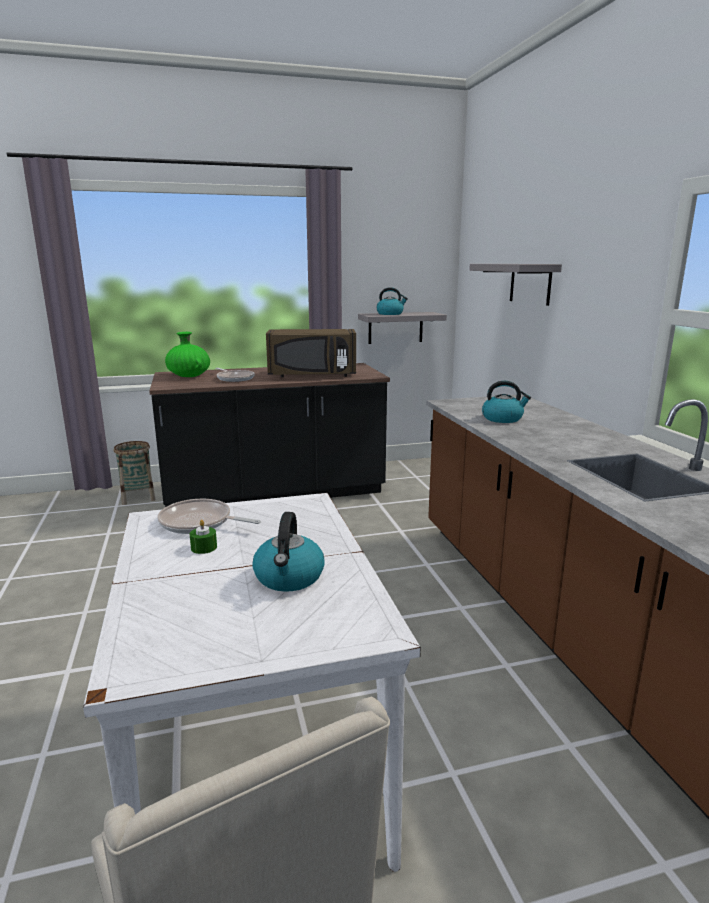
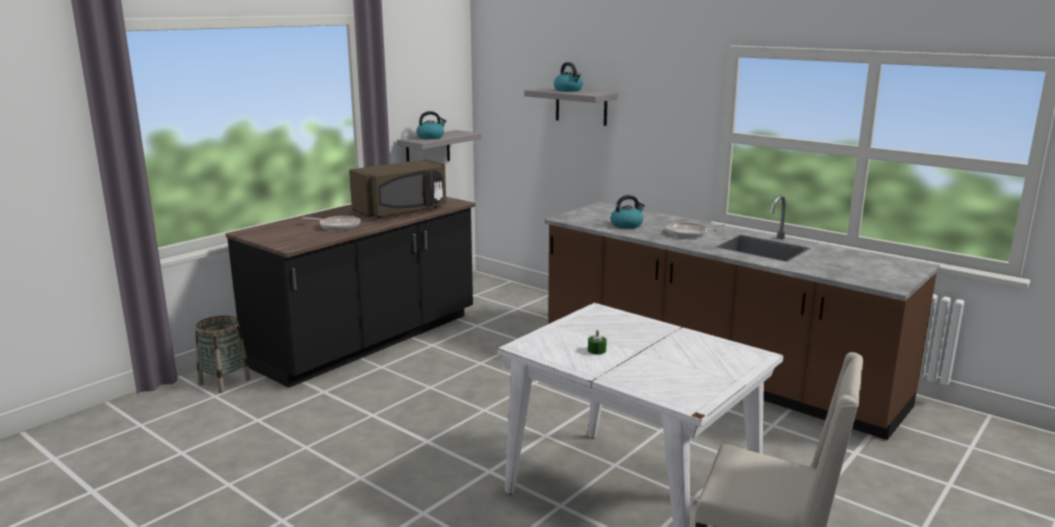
camera: 35 degrees left, 0 degrees up
frying pan [157,499,261,534] -> frying pan moved to [666,222,725,238]
green vase [165,332,210,377] -> none
kettle [252,512,325,592] -> kettle moved to [554,62,583,92]

